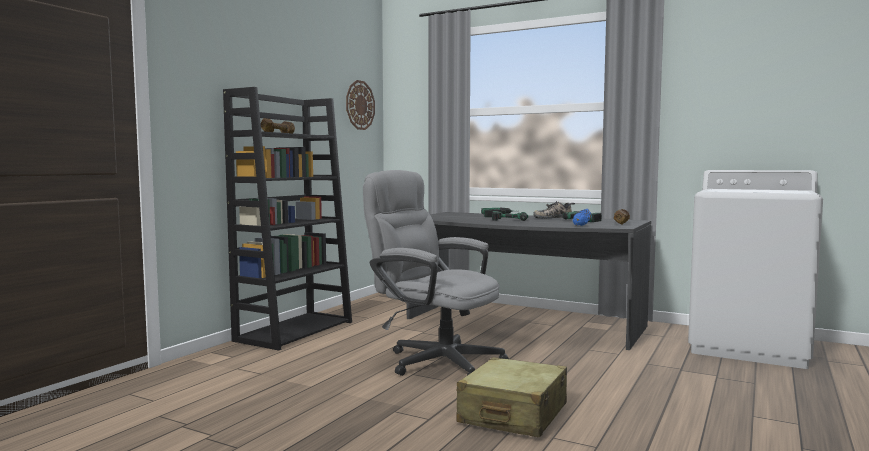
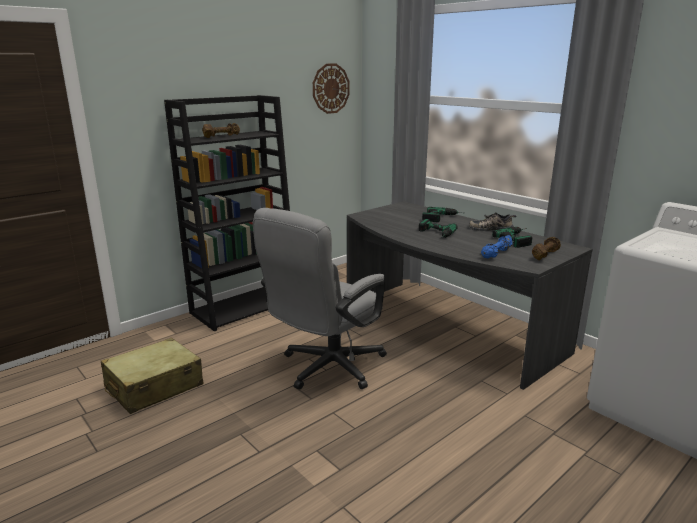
camera: 20 degrees right, 15 degrees up
grey office chair [363,170,509,376] -> grey office chair turned 105 degrees counterclockwise [253,208,387,390]
beige suitcase [456,357,567,437] -> beige suitcase moved to [101,338,204,414]

